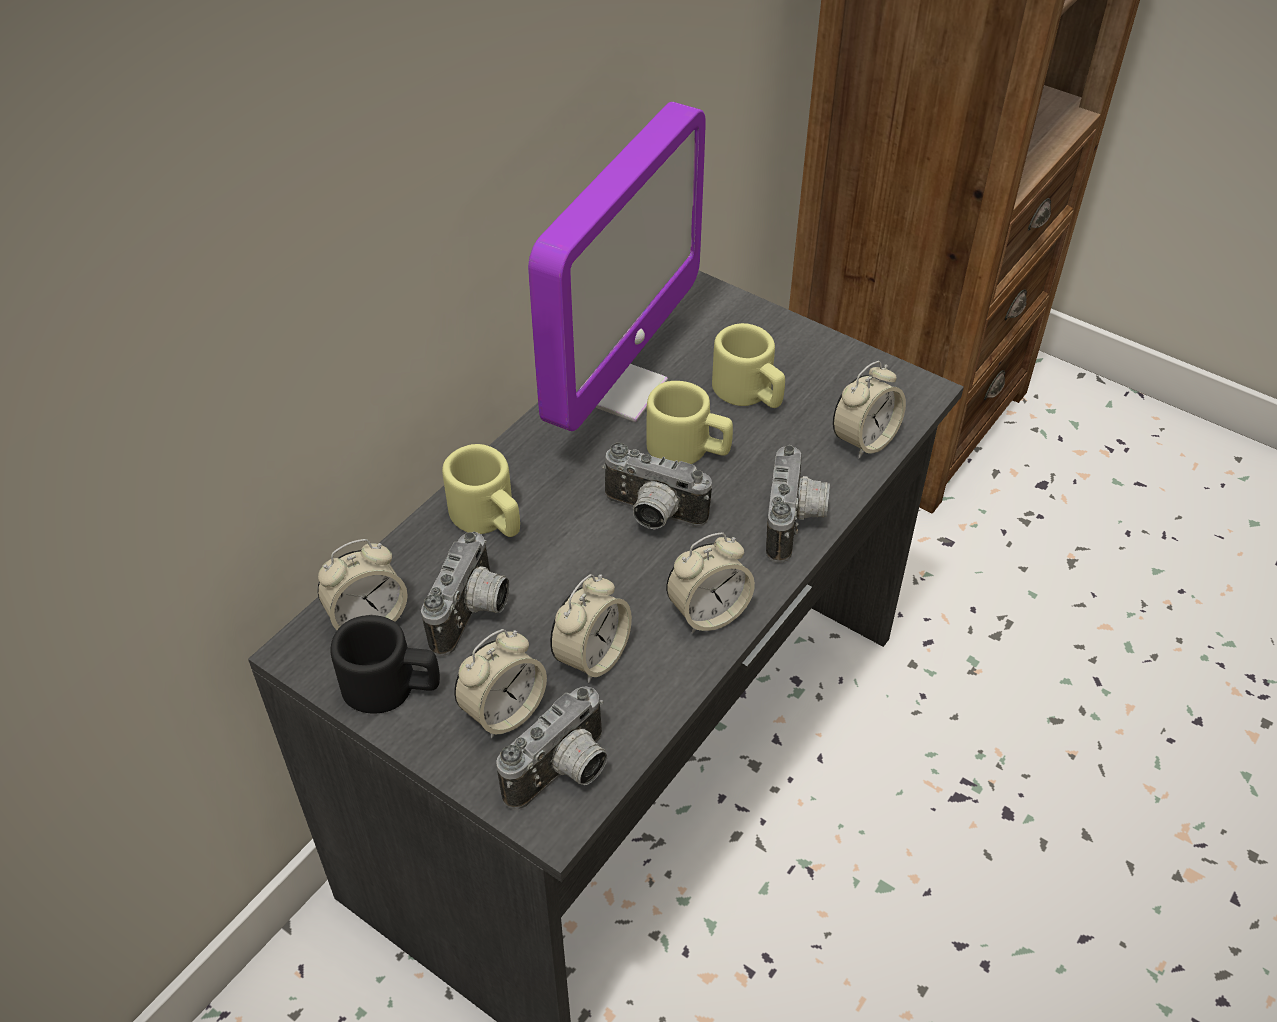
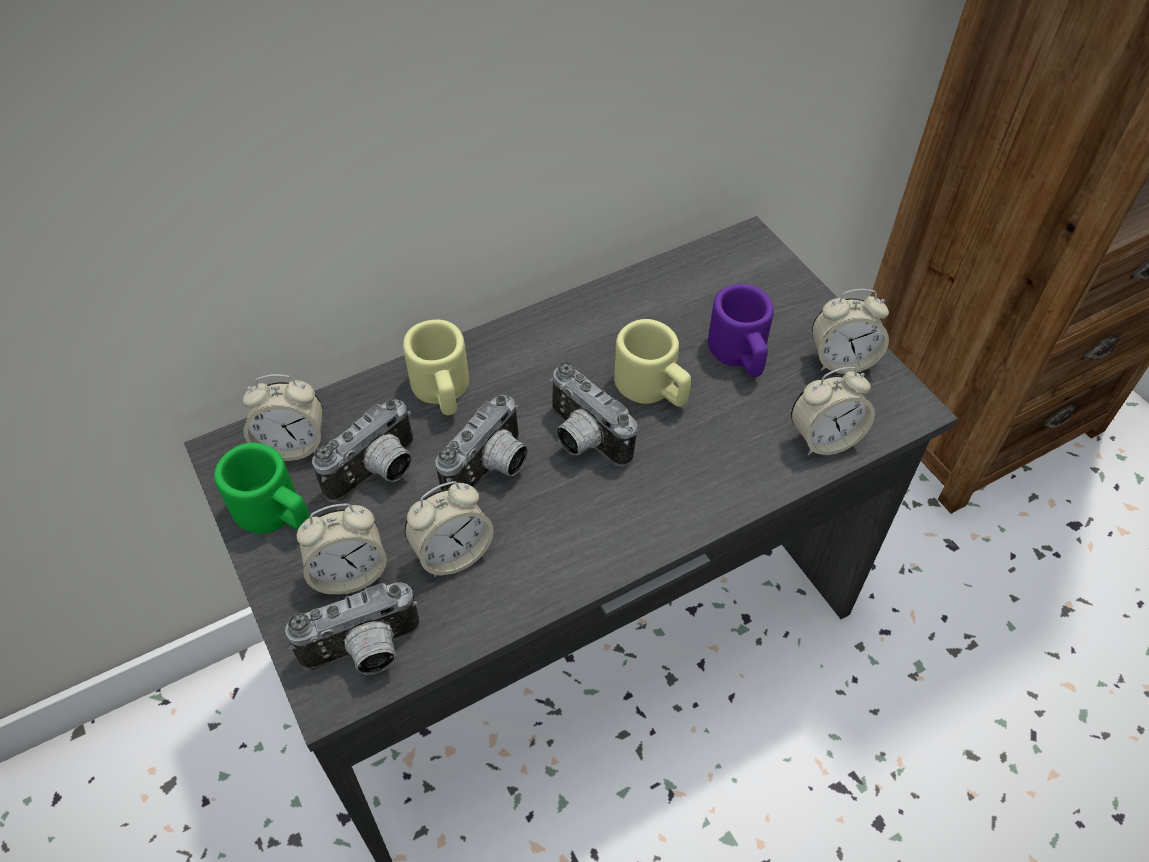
camera: 25 degrees right, 5 degrees up
black mug [330,615,440,714] -> green mug [214,443,310,534]
monitor [528,102,706,431] -> none
alarm clock [666,532,755,634] -> alarm clock moved to [812,289,889,374]
beige mug [712,323,785,408] -> purple mug [708,284,774,377]
camera [766,445,830,562] -> camera moved to [435,395,528,490]

